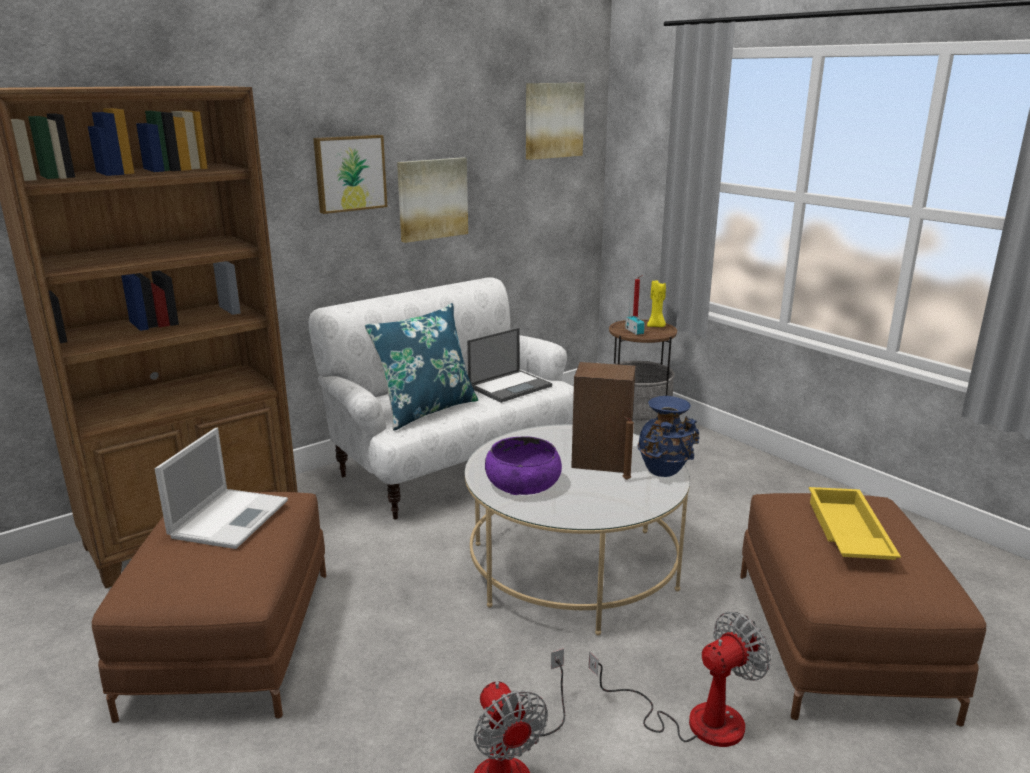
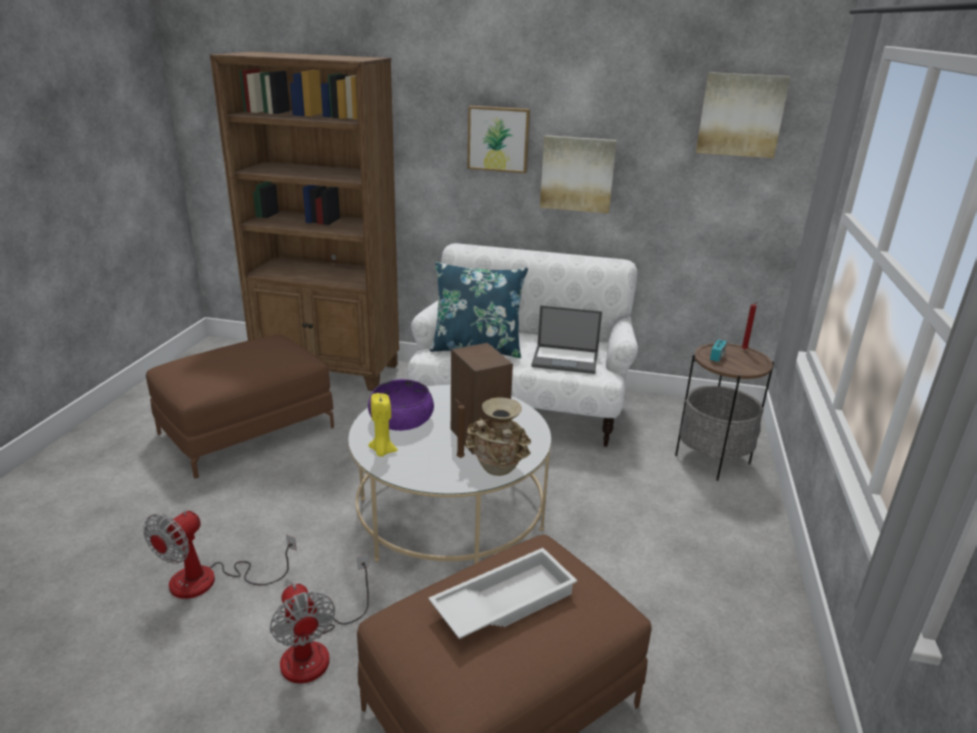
camera: 50 degrees right, 5 degrees up
laptop [155,427,288,549] -> none
fan [589,611,771,747] -> fan turned 45 degrees clockwise [270,554,369,683]
blue vase [637,396,699,477] -> beige vase [466,397,531,476]
yellow candle [647,280,666,327] -> yellow candle moved to [368,393,398,457]
yellow tray [809,487,901,560] -> white tray [428,548,577,639]

